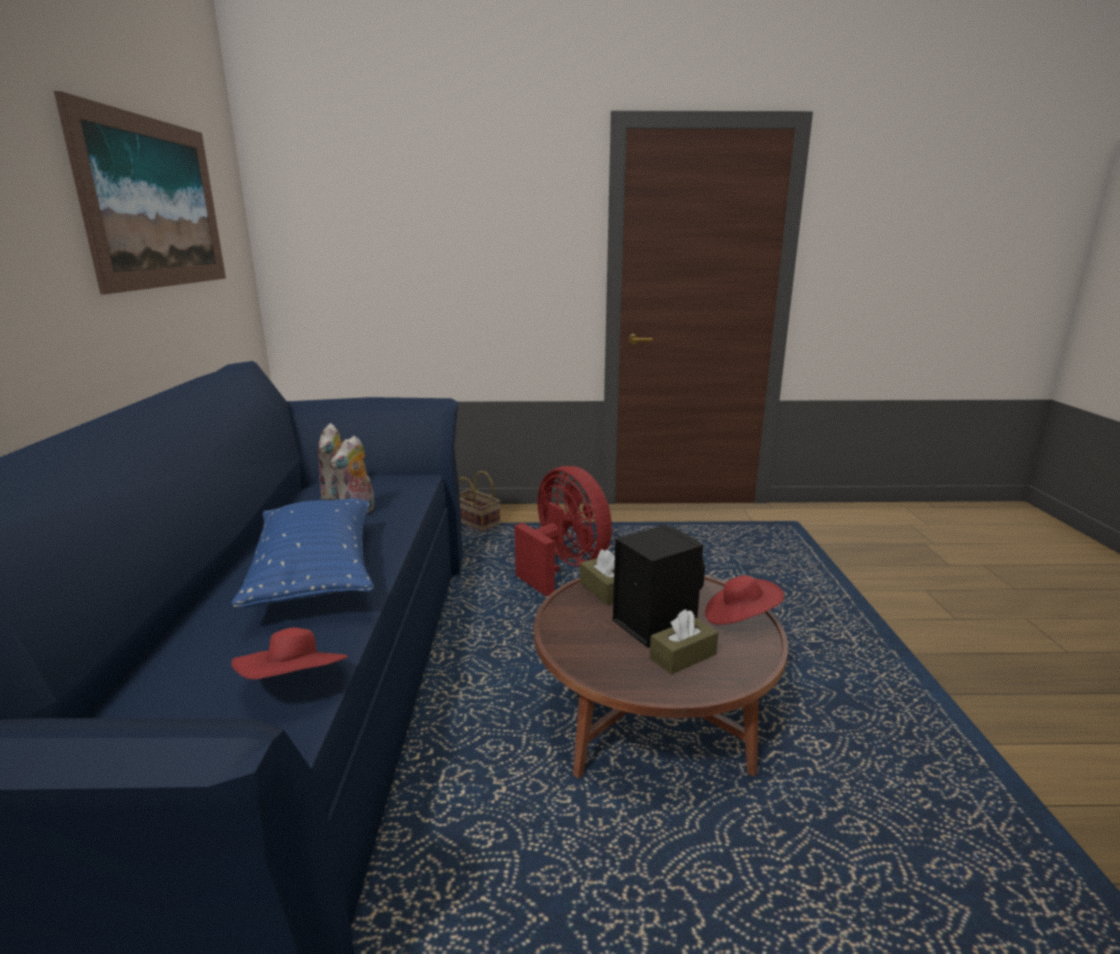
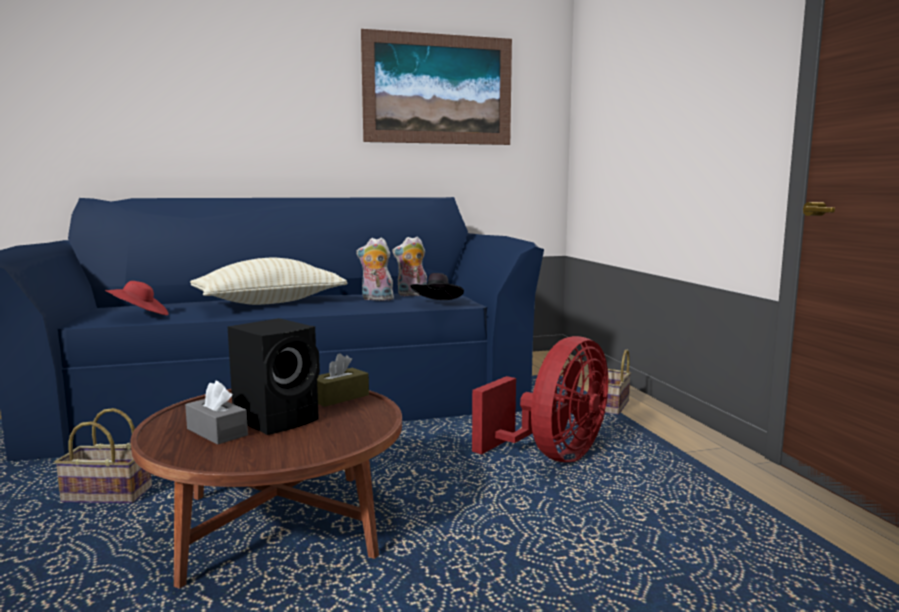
camera: 75 degrees right, 10 degrees down
blue pillow [231,498,373,608] -> beige pillow [190,258,347,305]
brown tissue box [650,609,718,675] -> grey tissue box [185,381,248,445]
red hat [705,575,784,625] -> none
none -> basket [55,408,152,503]
none -> black hat [410,273,464,300]

